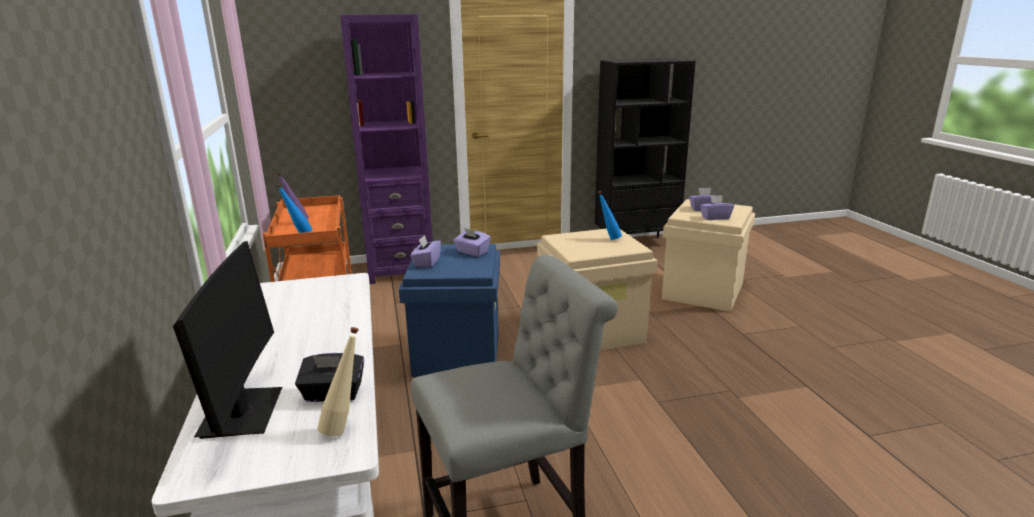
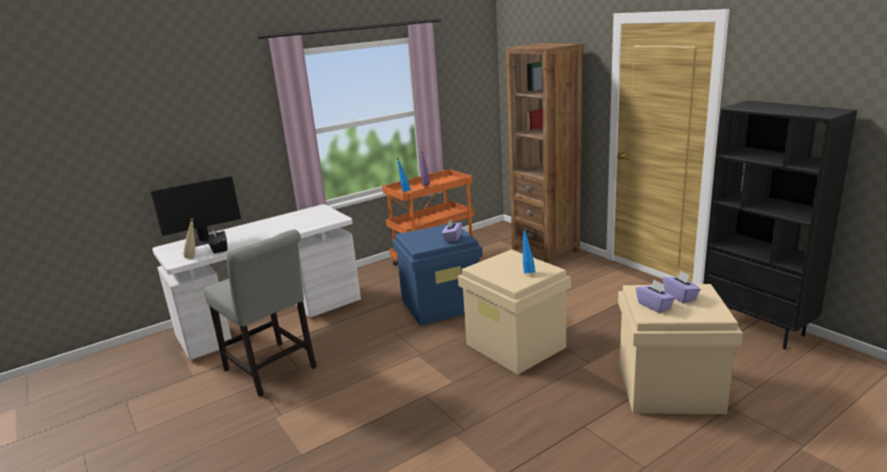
camera: 70 degrees right, 0 degrees up
purple bookcase [340,14,433,284] -> brown bookcase [506,43,582,263]
purple tissue box [411,235,441,268] -> none

